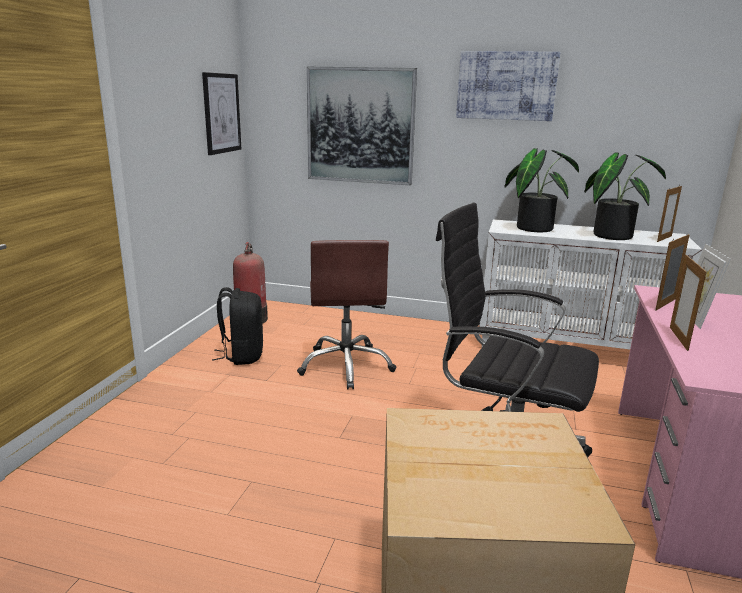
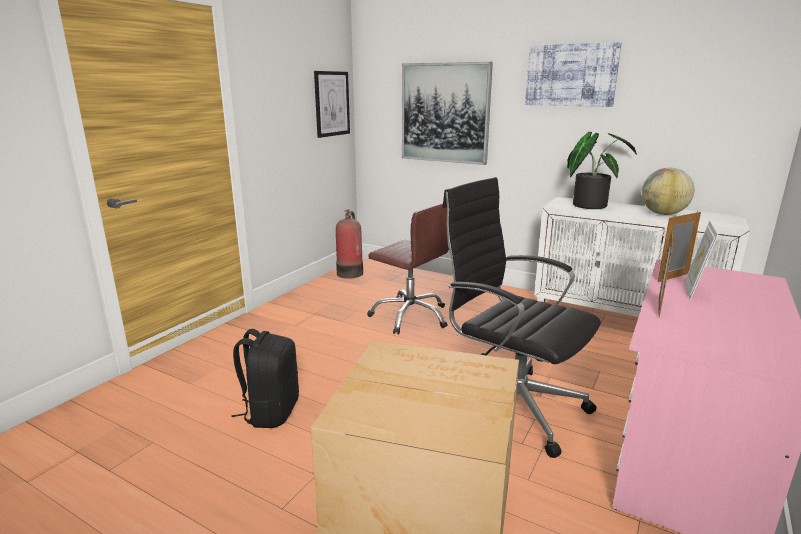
camera: 15 degrees right, 0 degrees up
black backpack [212,287,263,365] -> black backpack moved to [231,329,299,428]
brown office chair [297,240,396,389] -> brown office chair turned 60 degrees counterclockwise [367,203,449,334]
potted plant [584,152,666,240] -> globe [642,168,694,215]
picture frame [657,186,682,242] -> none

